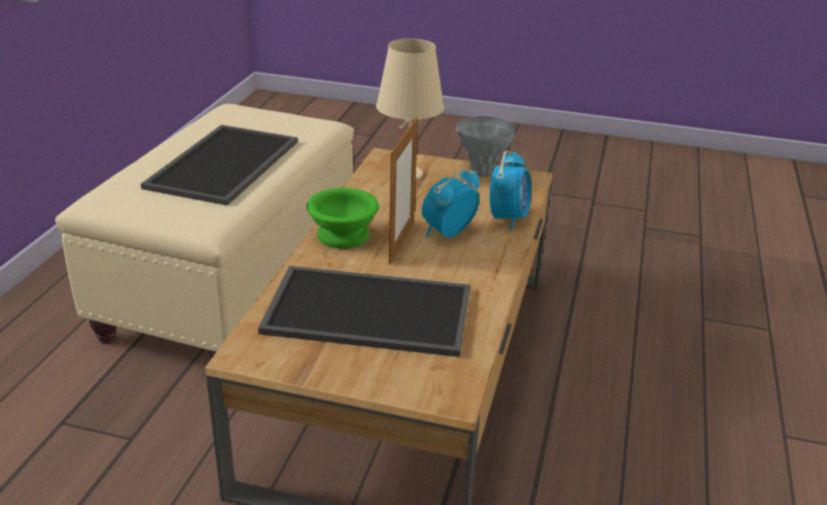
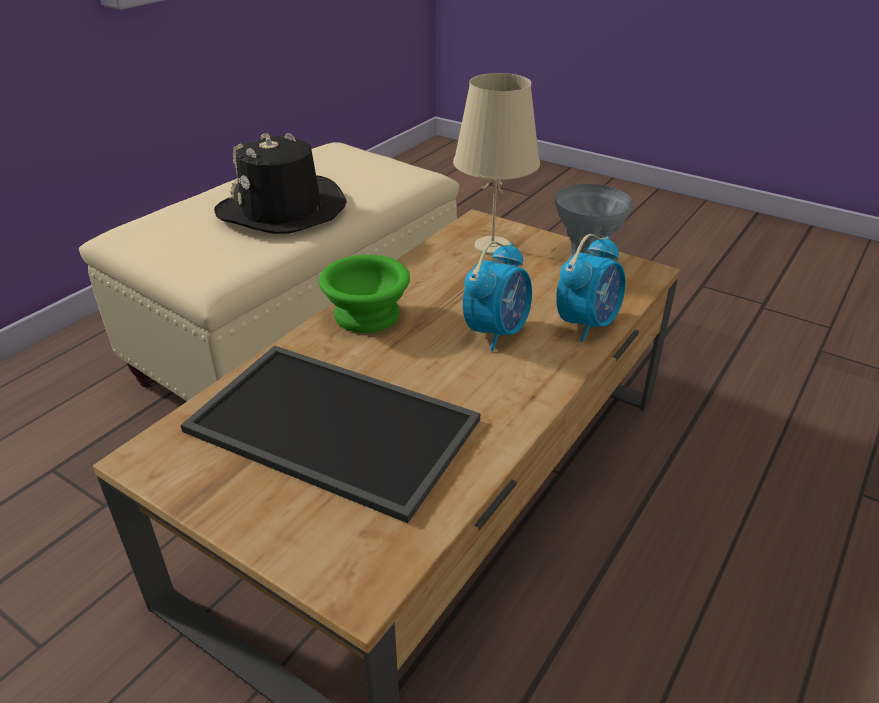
camera: 20 degrees right, 5 degrees up
tray [141,125,298,205] -> black hat [214,132,347,234]
picture frame [389,117,418,265] -> none
alarm clock [422,168,480,237] -> alarm clock turned 150 degrees clockwise [463,241,532,351]

